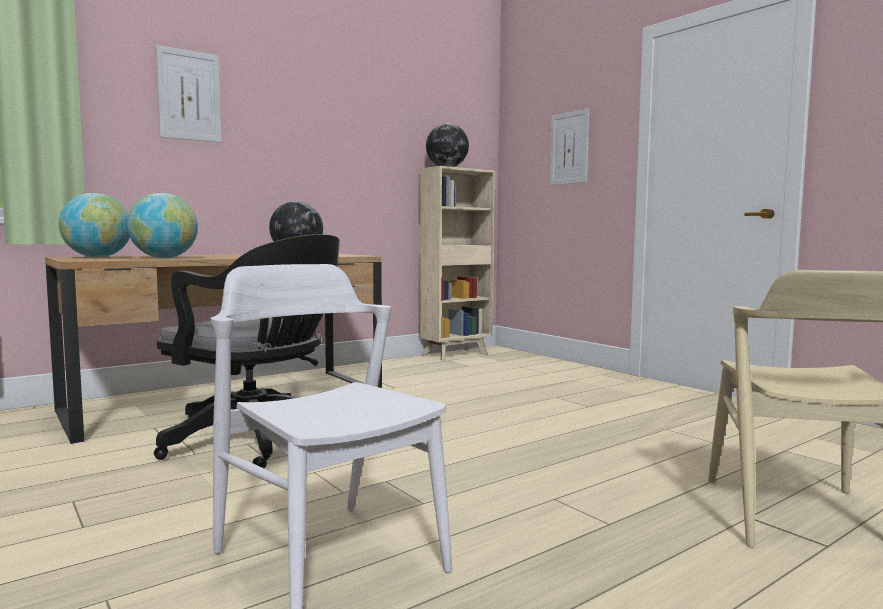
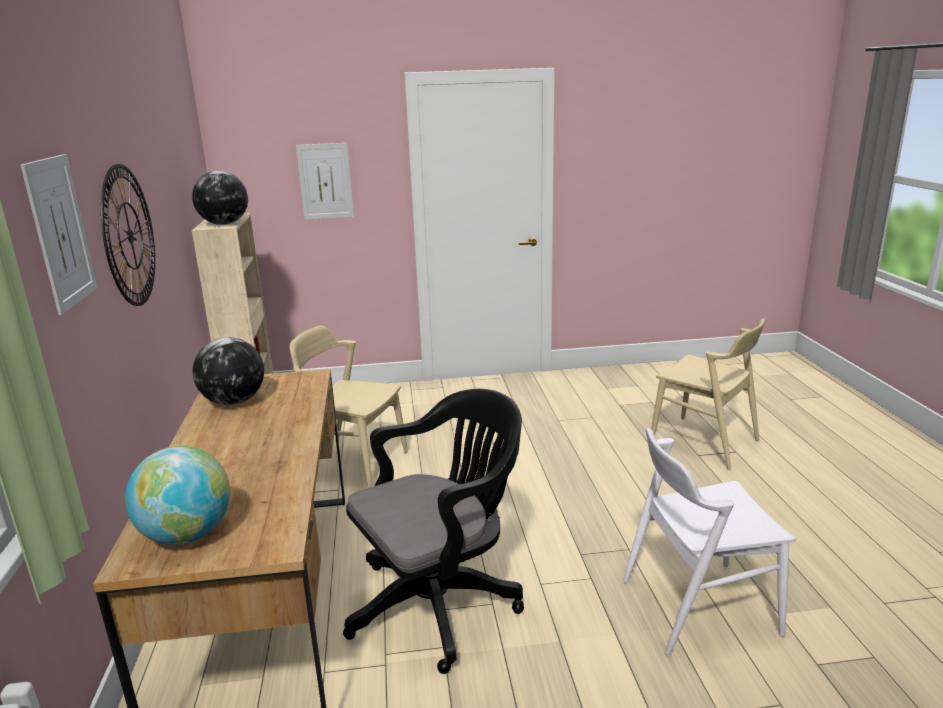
camera: 60 degrees left, 15 degrees up
globe [127,193,198,258] -> none
none -> wall clock [101,164,155,306]
none -> beige chair [289,325,408,488]

